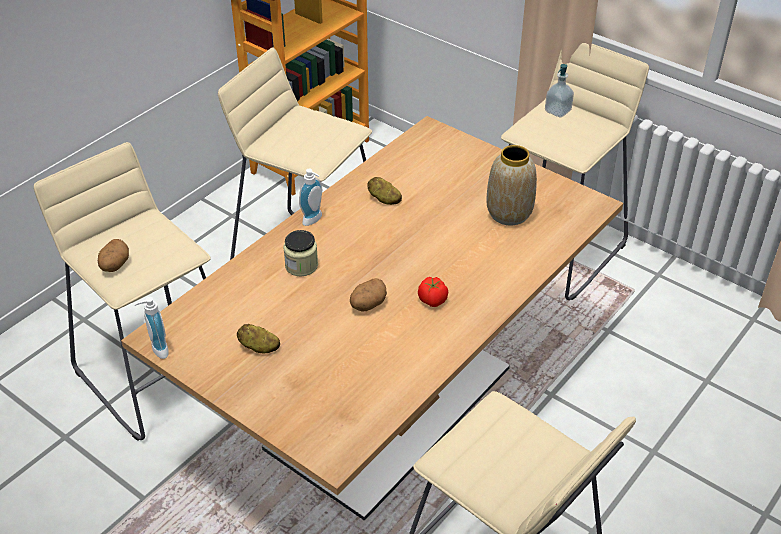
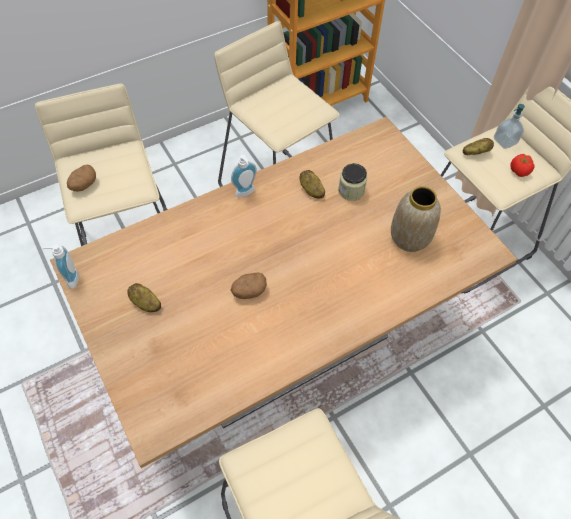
camera: 20 degrees right, 15 degrees up
jar [283,230,318,276] -> jar moved to [338,163,367,201]
tomato [418,277,448,307] -> tomato moved to [510,154,535,177]
none -> potato [463,138,494,155]

